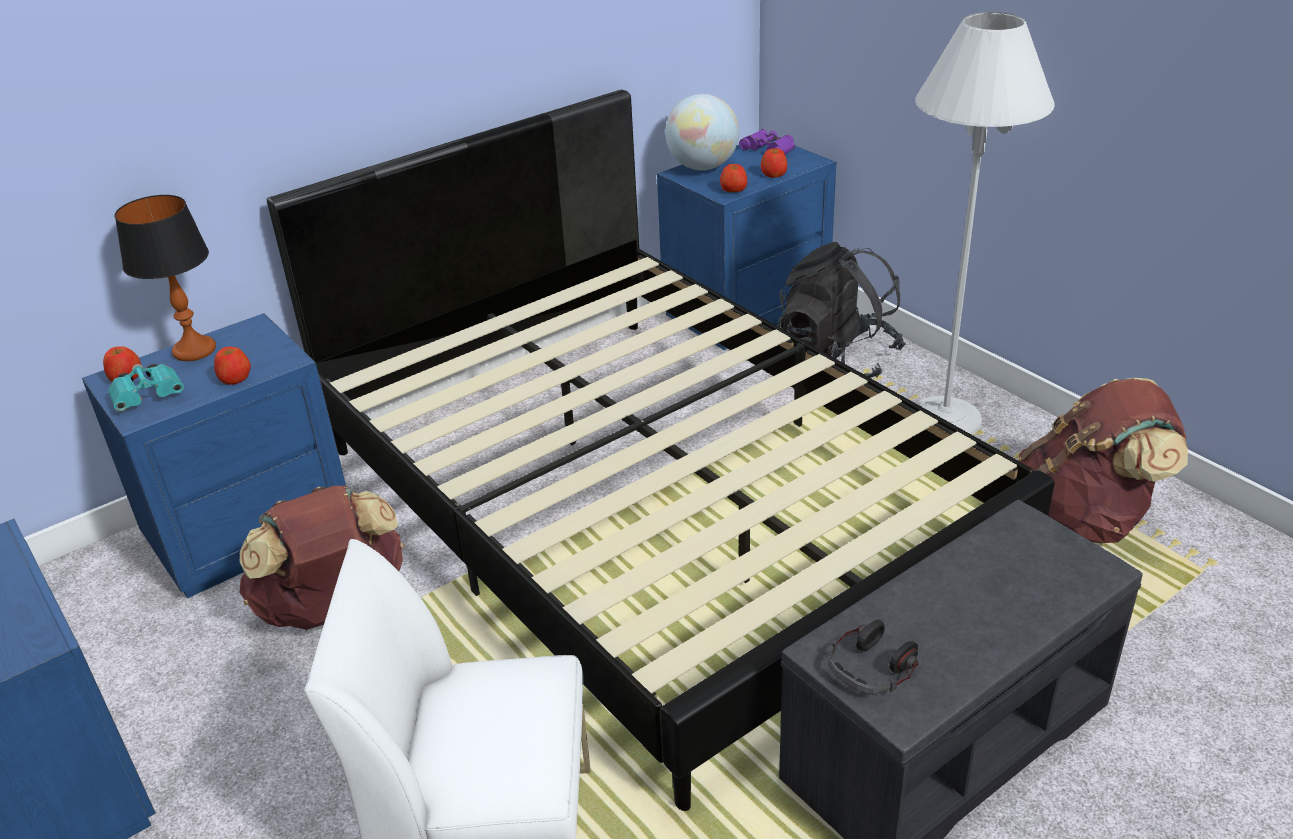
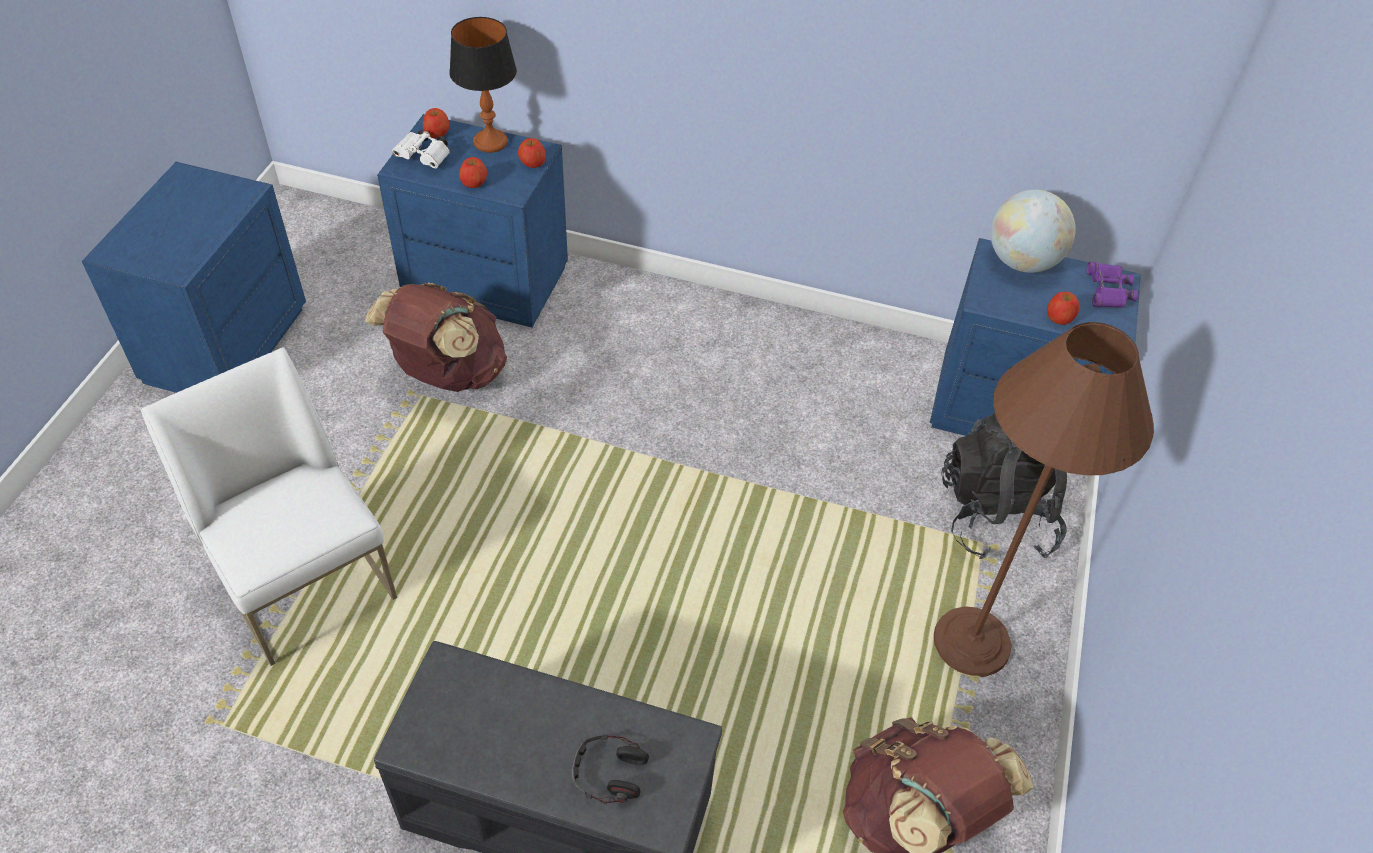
camera: 50 degrees right, 15 degrees up
turquoise binoculars [108,364,184,411] -> white binoculars [392,130,450,168]
black bed [267,89,1055,811] -> none
apple [720,164,747,192] -> apple moved to [518,138,546,168]
headphones [828,620,919,694] -> headphones moved to [572,733,649,804]
white floor lamp [915,12,1055,435] -> brown floor lamp [934,322,1154,677]

